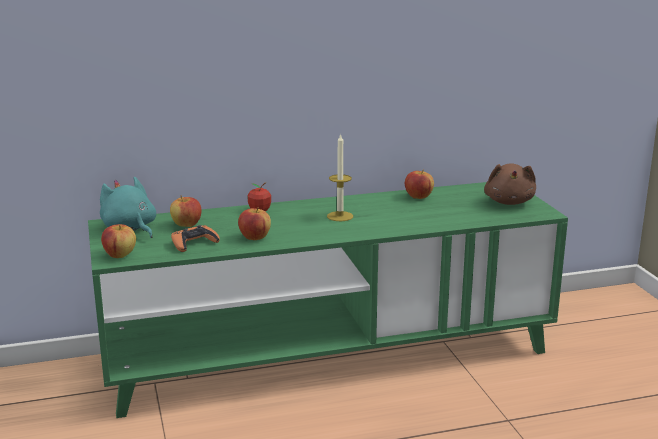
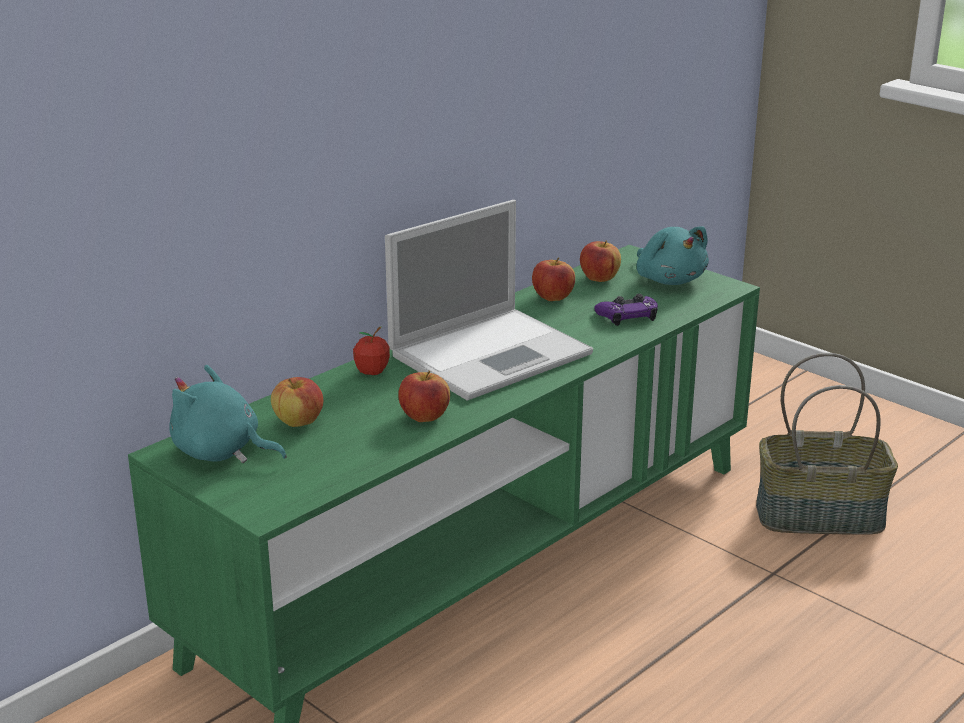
camera: 30 degrees left, 5 degrees up
apple [101,224,136,258] -> apple moved to [580,241,621,282]
orange game controller [171,225,220,252] -> none
candle [327,133,353,221] -> laptop [385,200,593,401]
brown plush toy [484,163,536,205] -> turquoise plush toy [637,227,709,285]
none -> purple game controller [594,294,658,326]
none -> basket [756,353,898,535]

